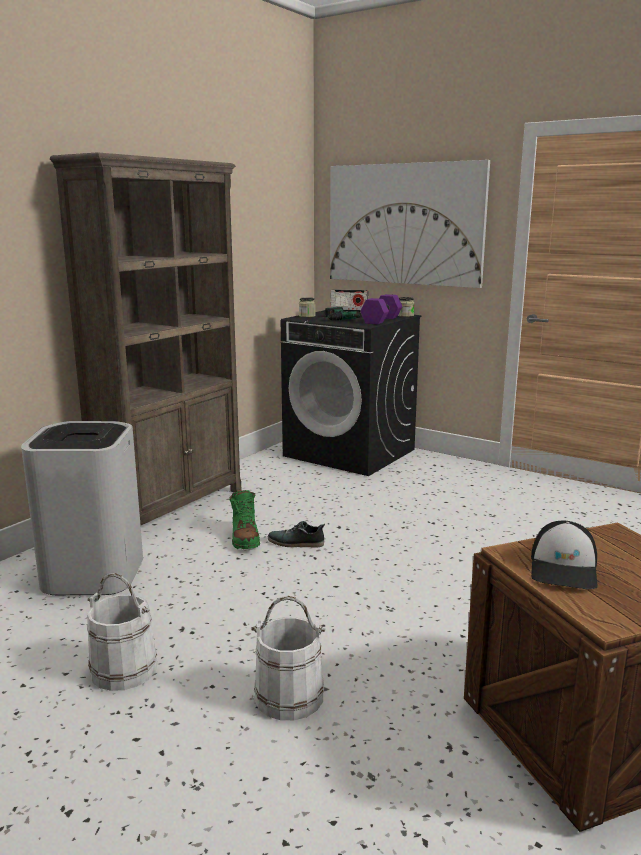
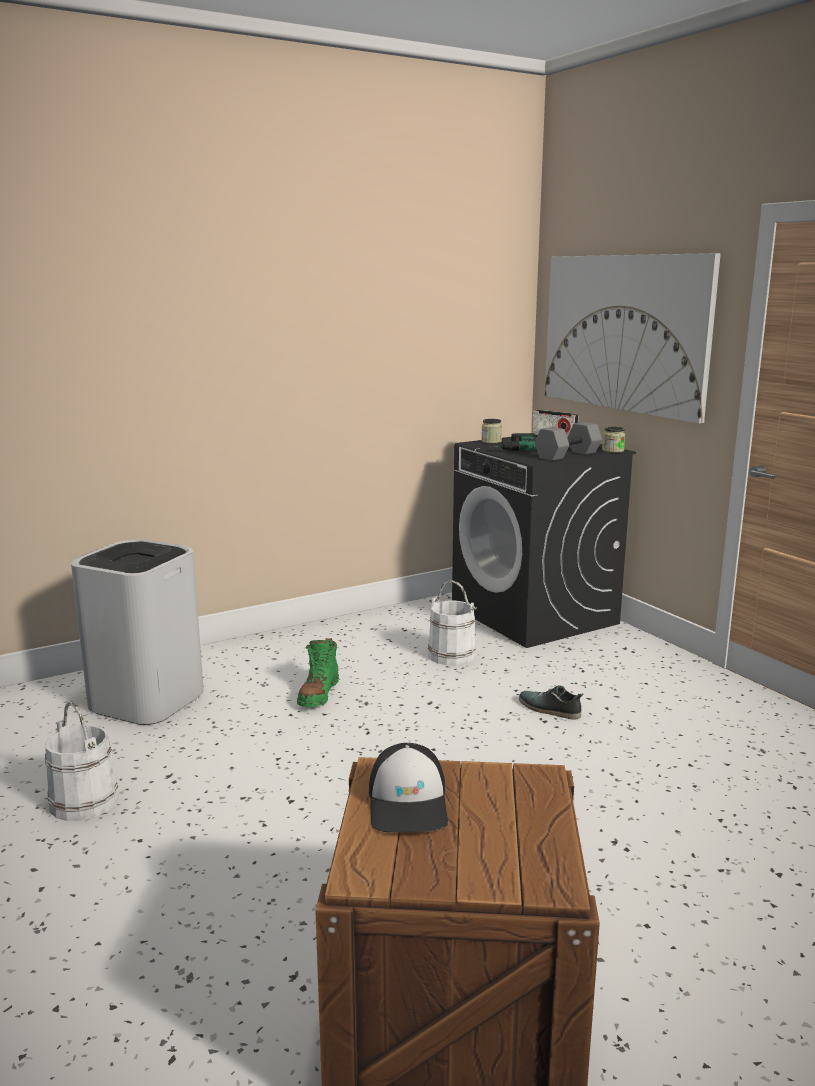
camera: 25 degrees right, 0 degrees up
brown bookcase [50,152,241,525] -> none
white bucket [251,596,326,720] -> white bucket moved to [428,580,477,665]
shoe [268,521,325,547] -> shoe moved to [519,685,583,720]
purple dumbbell [360,294,402,325] -> grey dumbbell [535,422,602,461]
cap [531,521,598,589] -> cap turned 45 degrees counterclockwise [369,743,448,832]

